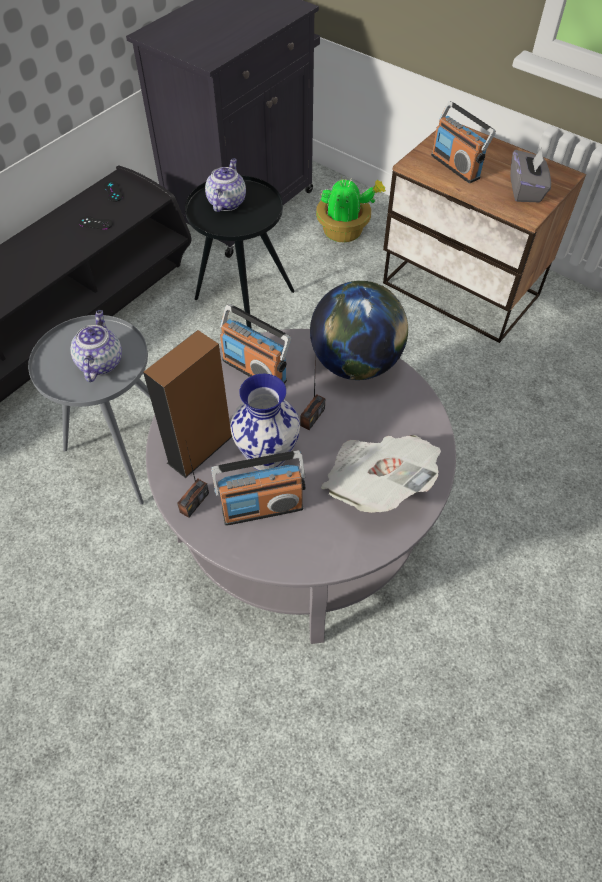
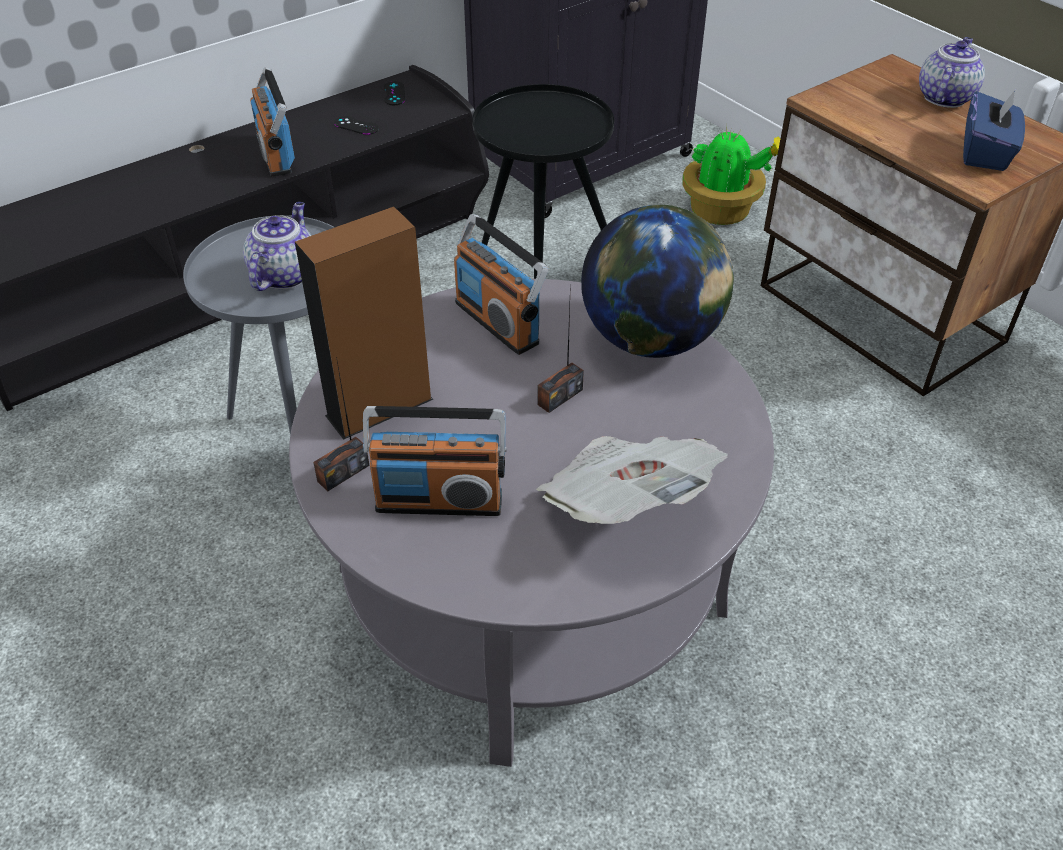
camera: 15 degrees right, 10 degrees down
teapot [205,158,246,212] -> teapot moved to [919,37,985,108]
vase [230,374,300,471] -> none
radio [431,101,496,183] -> radio moved to [250,67,295,177]
grey tissue box [510,148,551,202] -> blue tissue box [963,89,1025,171]

